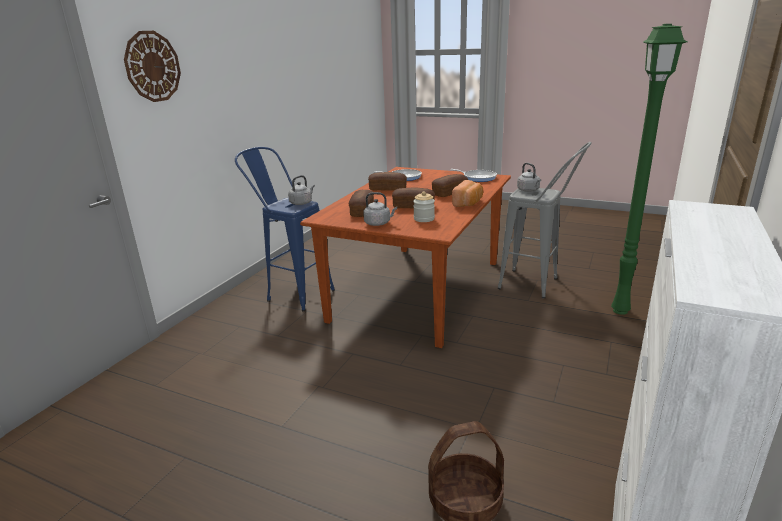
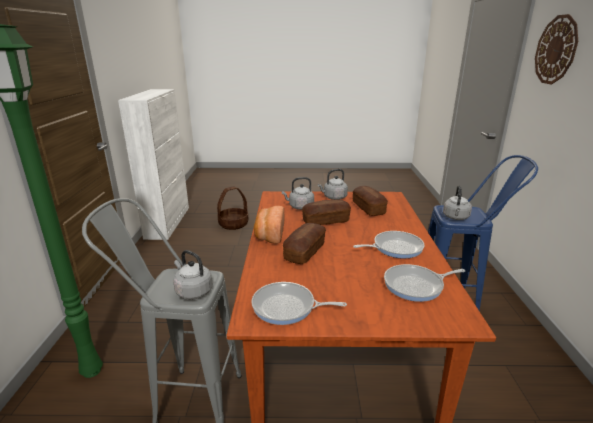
camera: 155 degrees right, 0 degrees up
bread [368,172,407,191] -> frying pan [353,231,425,258]
jar [413,191,435,222] -> grey kettle [282,177,314,210]

